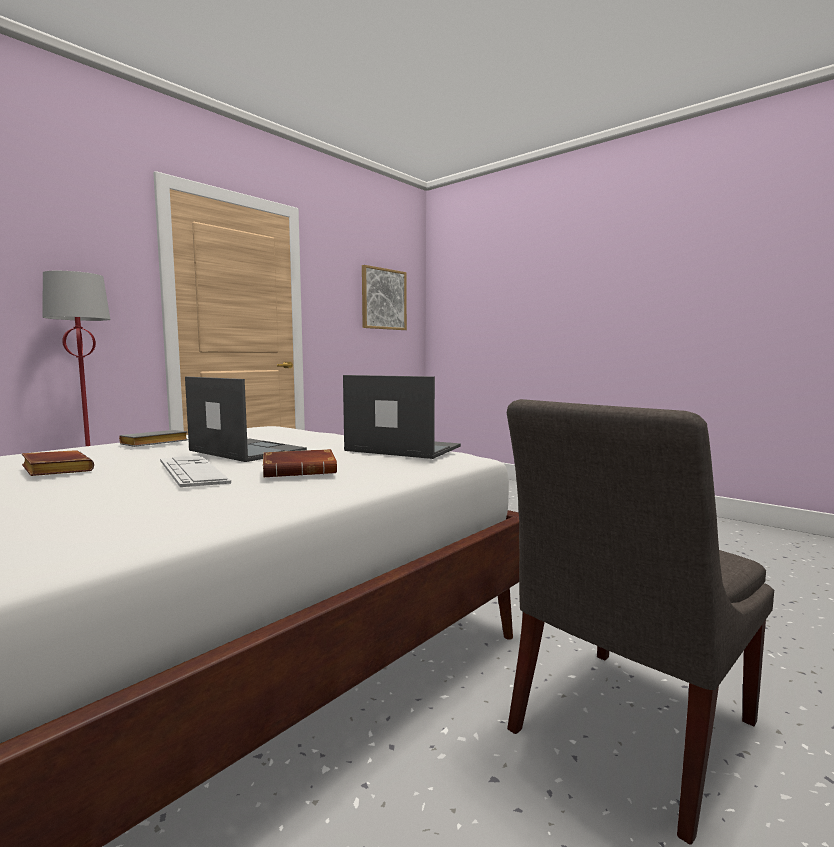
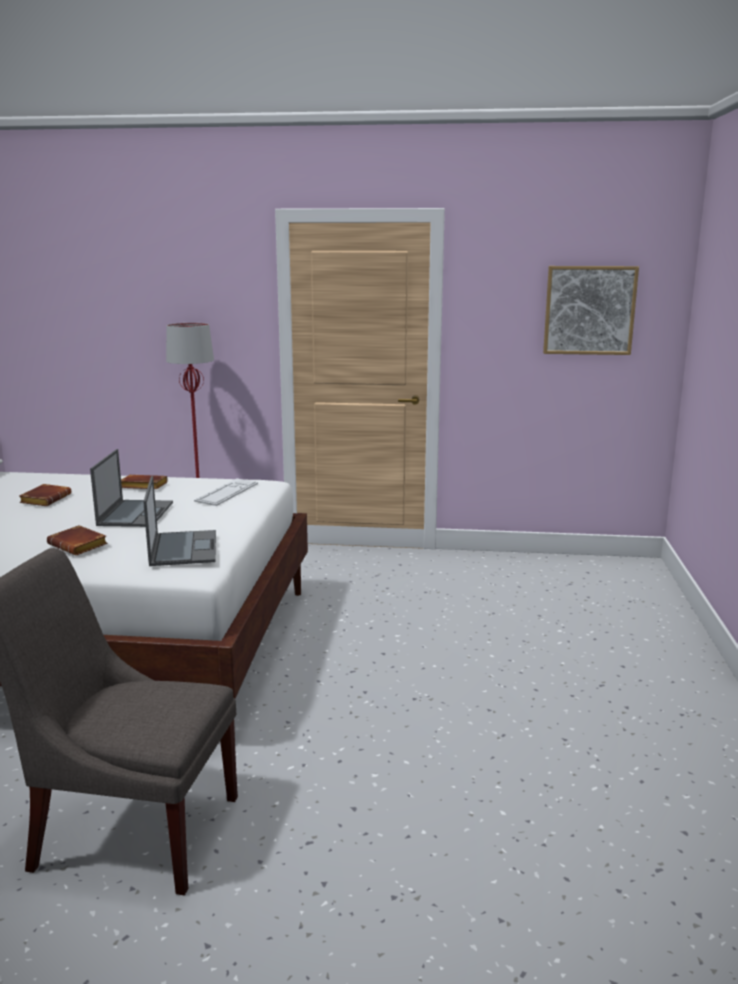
camera: 55 degrees right, 10 degrees up
grey book [119,430,188,447] -> brown book [121,475,168,489]
keyboard [160,456,231,487] -> keyboard moved to [194,478,258,506]

